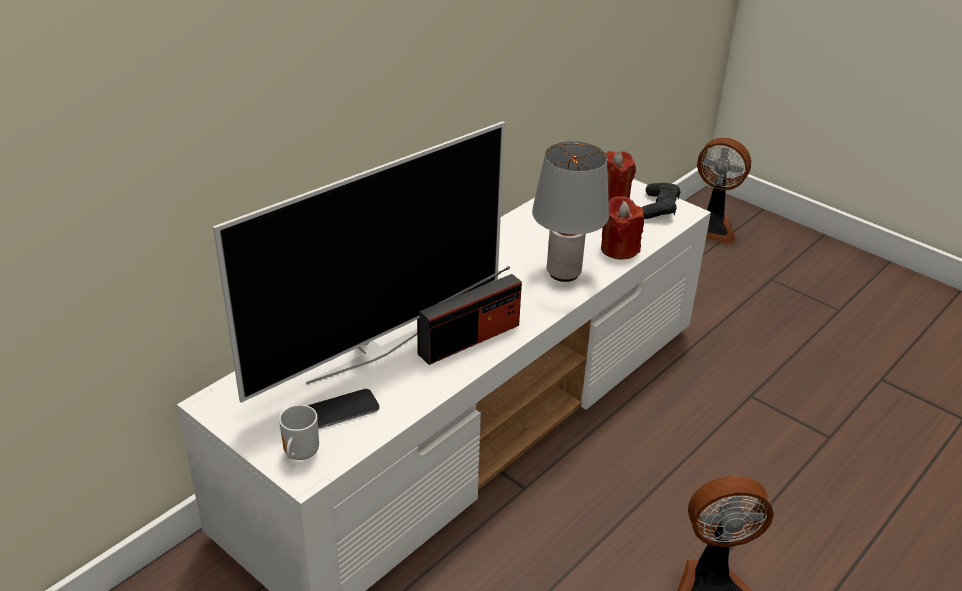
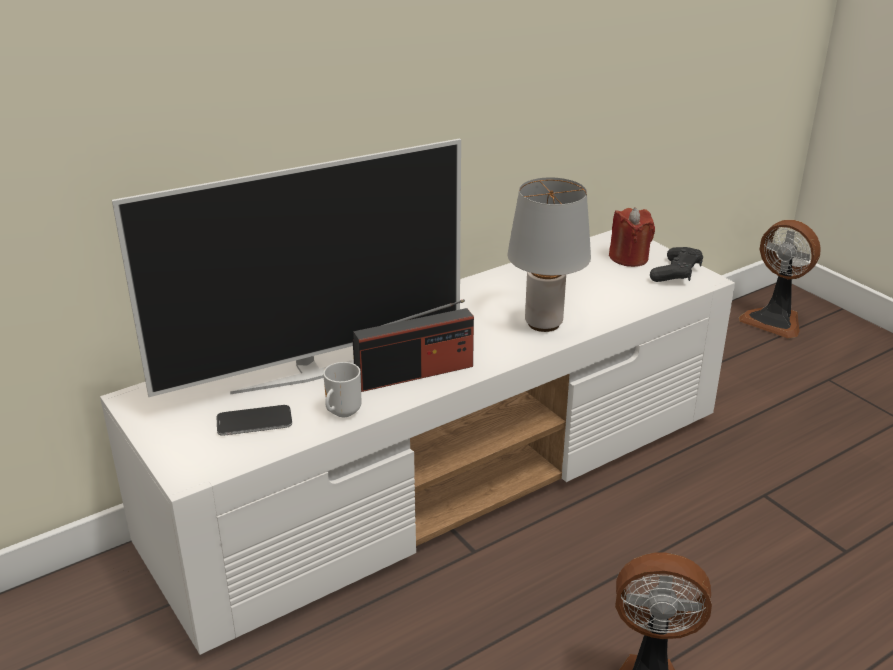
camera: 15 degrees right, 5 degrees down
mug [279,405,319,460] -> mug moved to [323,362,362,417]
red candle [601,196,644,260] -> none

